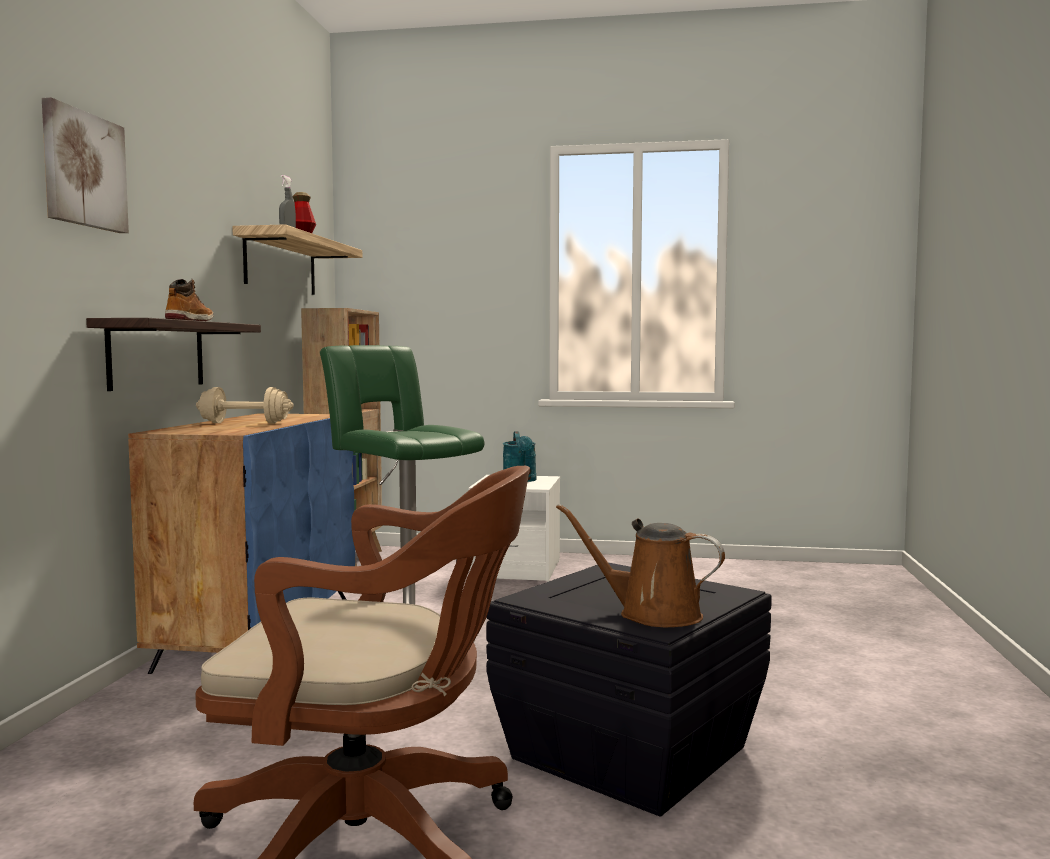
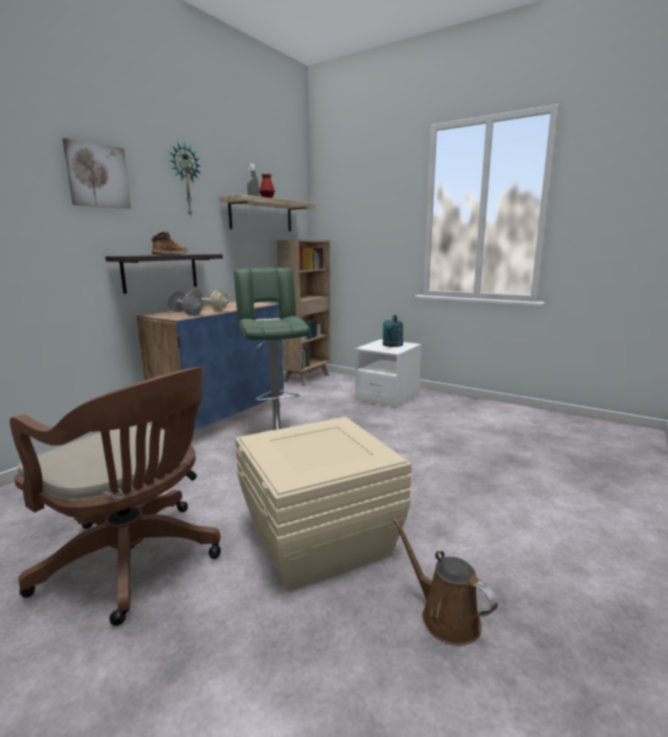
camera: 25 degrees right, 10 degrees up
black storage box [486,563,772,816] -> beige storage box [235,417,412,591]
brown watering can [556,504,725,627] -> brown watering can moved to [392,518,498,645]
none -> grey dumbbell [168,292,204,315]
none -> wall clock [169,142,201,217]

